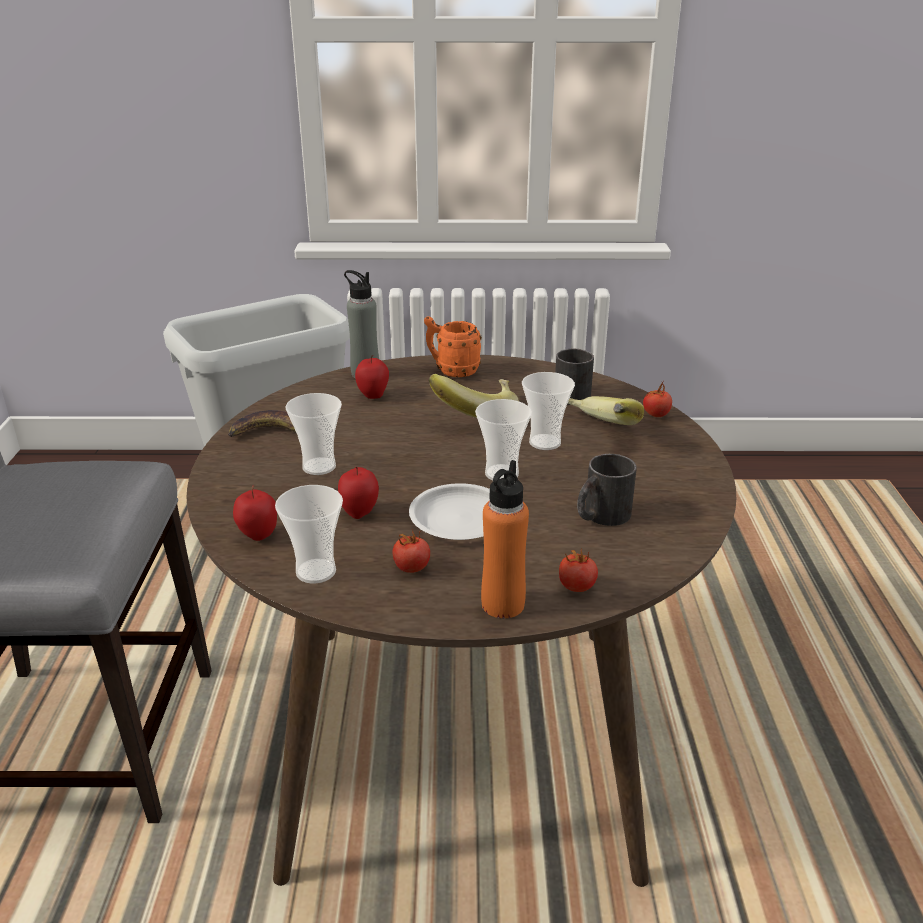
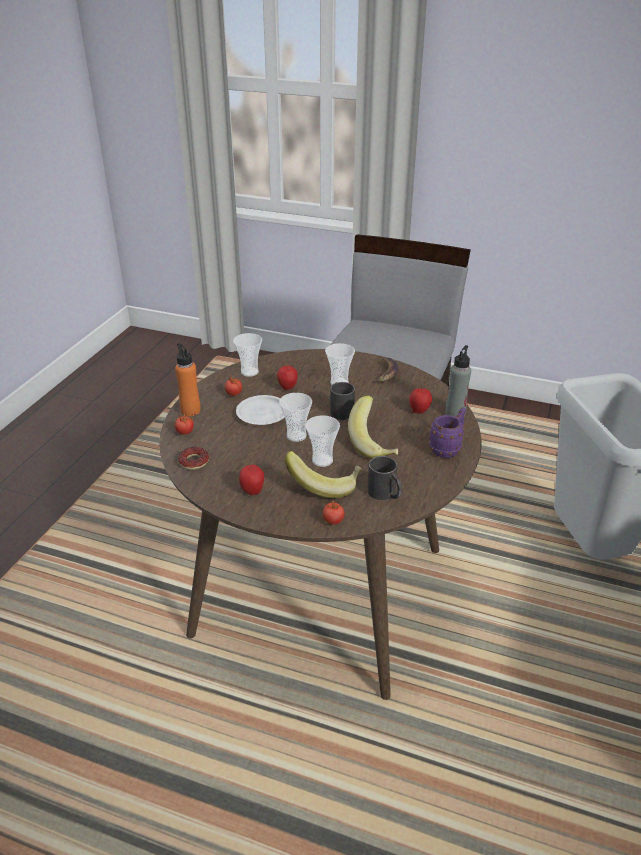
camera: 110 degrees right, 5 degrees up
apple [233,486,277,541] -> apple moved to [239,464,264,495]
orange mug [424,316,482,377] -> purple mug [429,407,466,458]
black mug [577,454,637,526] -> black mug moved to [330,382,355,420]
none -> donut [178,447,209,470]

